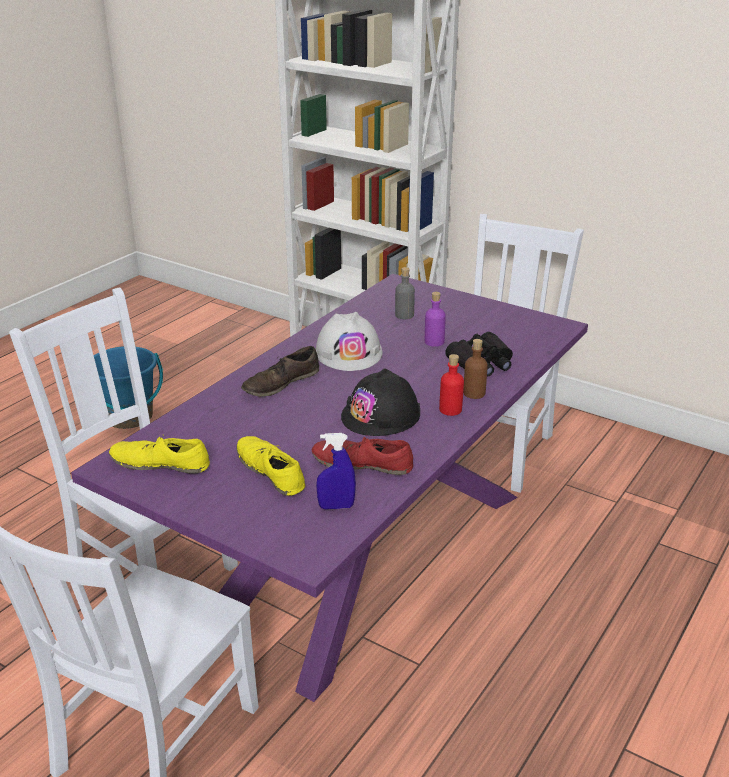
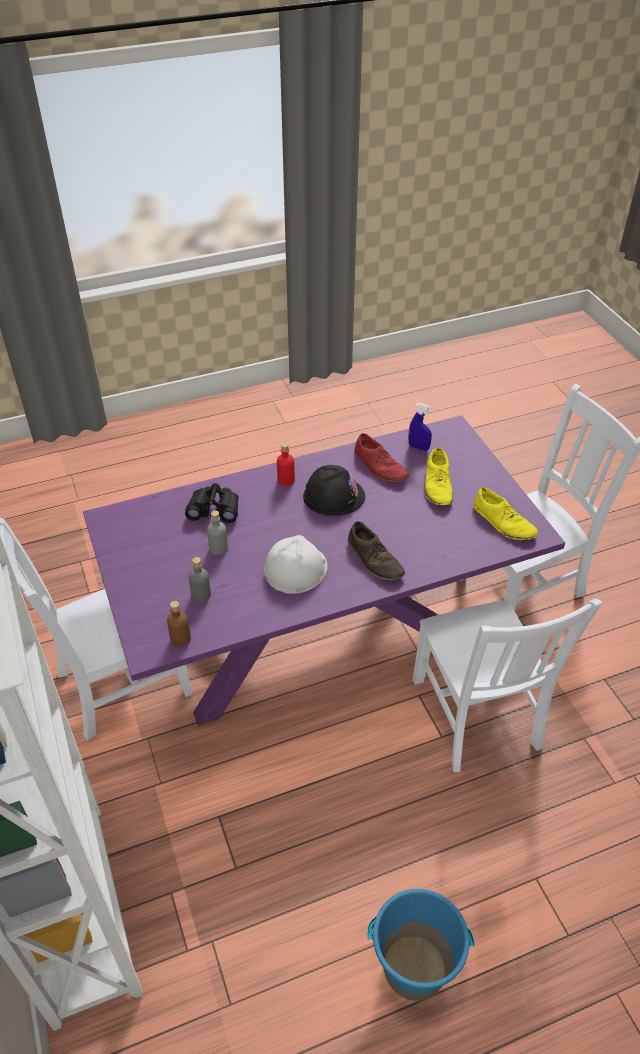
camera: 145 degrees left, 15 degrees up
brown shoe [241,346,319,397] -> brown shoe turned 60 degrees clockwise [348,521,405,581]
purple bottle [425,292,446,347] -> grey bottle [207,510,228,555]
brown bottle [463,339,488,399] -> brown bottle moved to [167,601,191,647]

